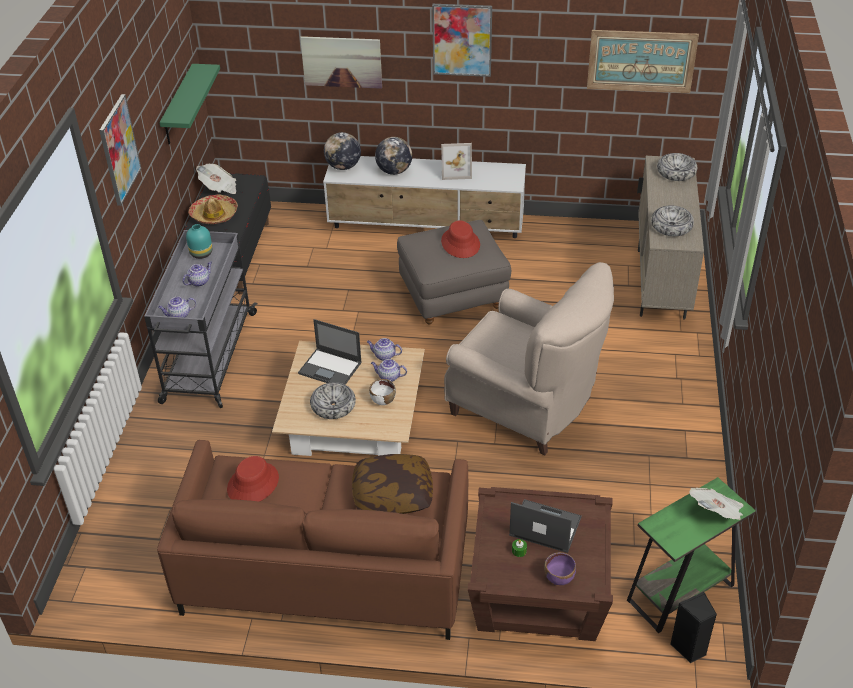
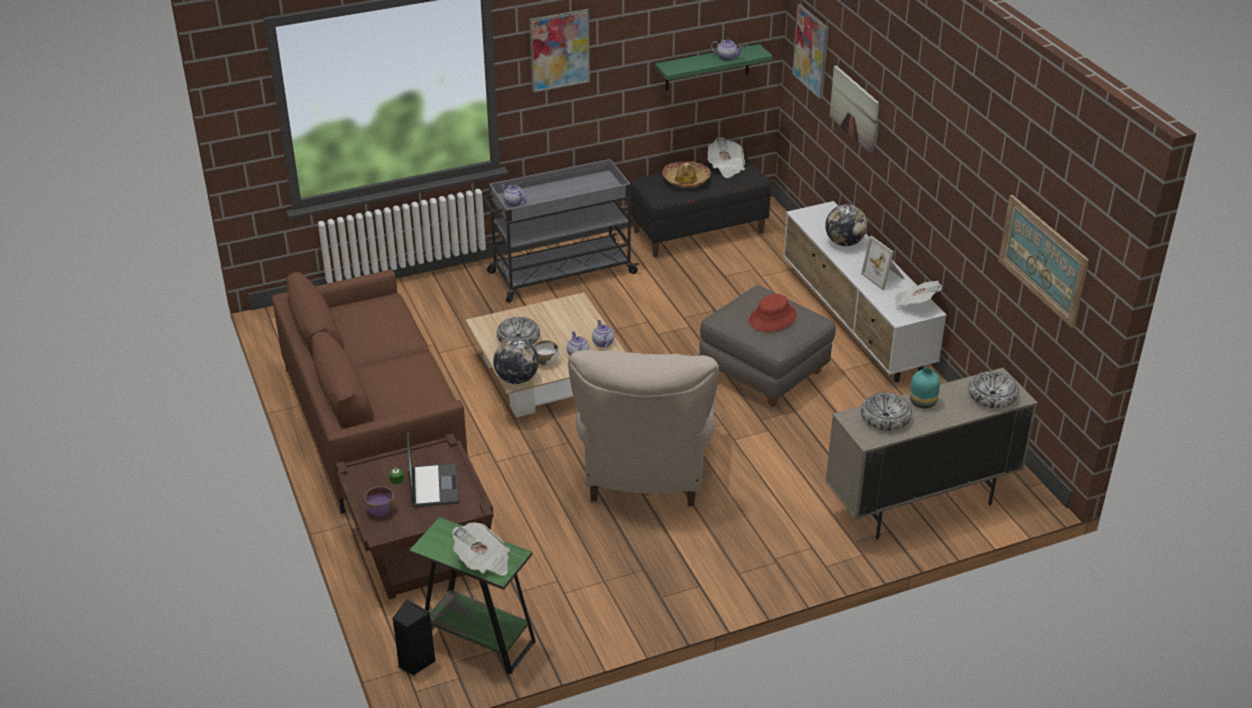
camera: 60 degrees right, 5 degrees down
teapot [182,261,212,287] -> teapot moved to [711,39,744,61]
turquoise vase [186,224,212,259] -> turquoise vase moved to [910,368,940,409]
red hat [227,456,279,502] -> none
laptop [298,319,362,385] -> none
globe [324,132,361,170] -> globe moved to [493,339,539,384]
pillow [352,454,433,514] -> none
picture [432,4,492,77] -> picture moved to [792,4,829,99]
none -> newspaper [895,281,942,307]

